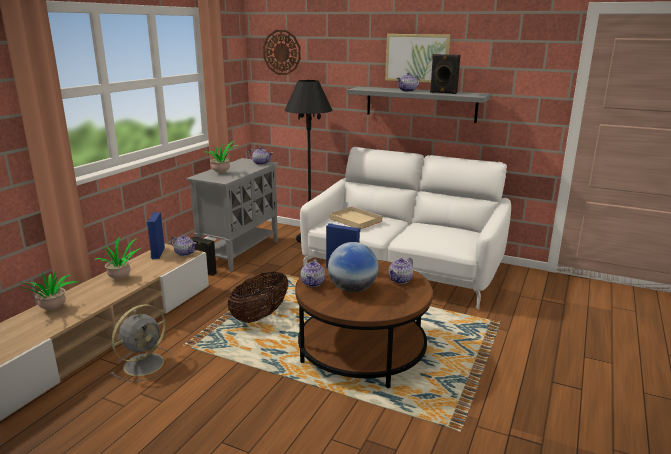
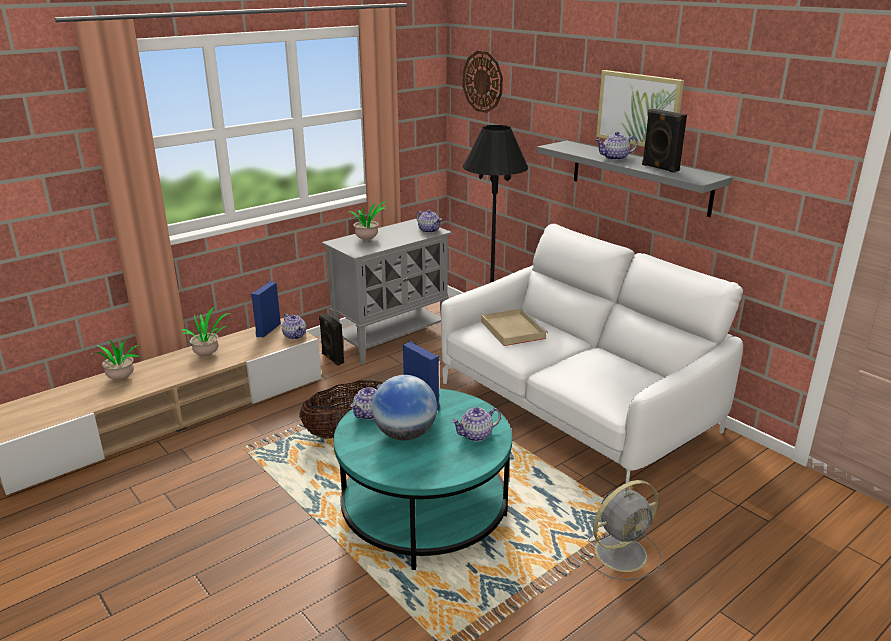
camera: 25 degrees right, 5 degrees up
grey fan [110,304,175,382] -> grey fan moved to [581,480,662,581]
brown coffee table [295,260,433,388] -> turquoise coffee table [333,388,512,570]

